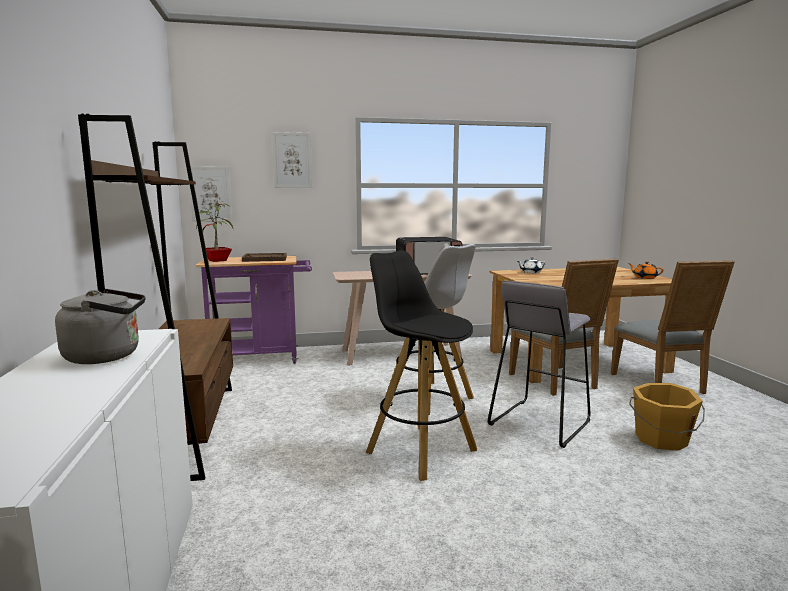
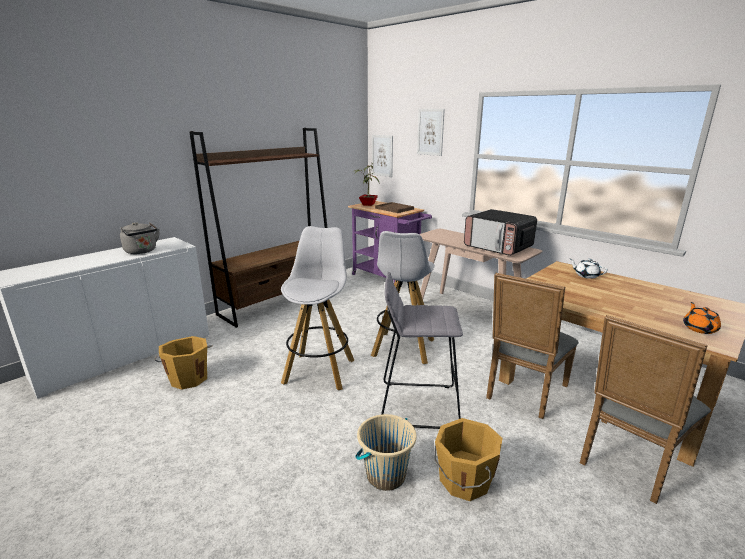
camera: 55 degrees right, 10 degrees up
black stool [366,250,477,481] -> white stool [281,226,354,390]
none -> orange bucket [154,336,212,390]
none -> beige bucket [355,414,416,491]

